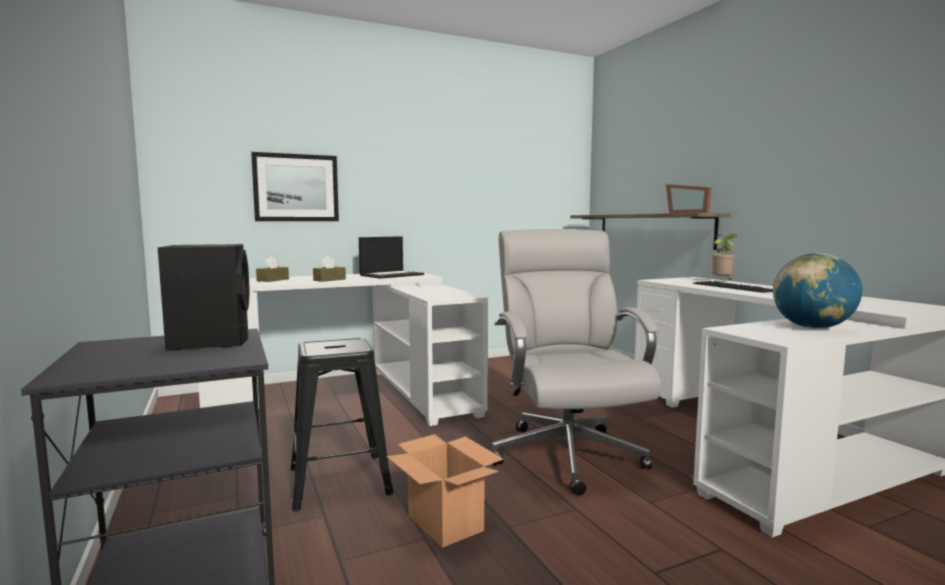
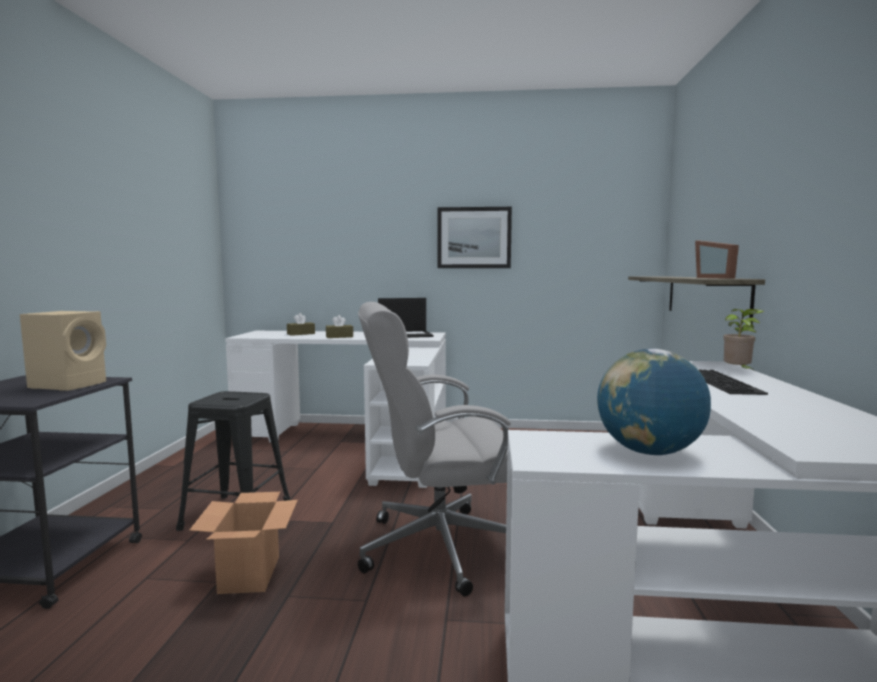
camera: 30 degrees right, 0 degrees up
black speaker [158,244,249,351] -> beige speaker [20,311,106,391]
picture [251,152,339,221] -> picture moved to [437,207,512,268]
grey office chair [492,229,661,496] -> grey office chair turned 120 degrees counterclockwise [358,302,511,596]

